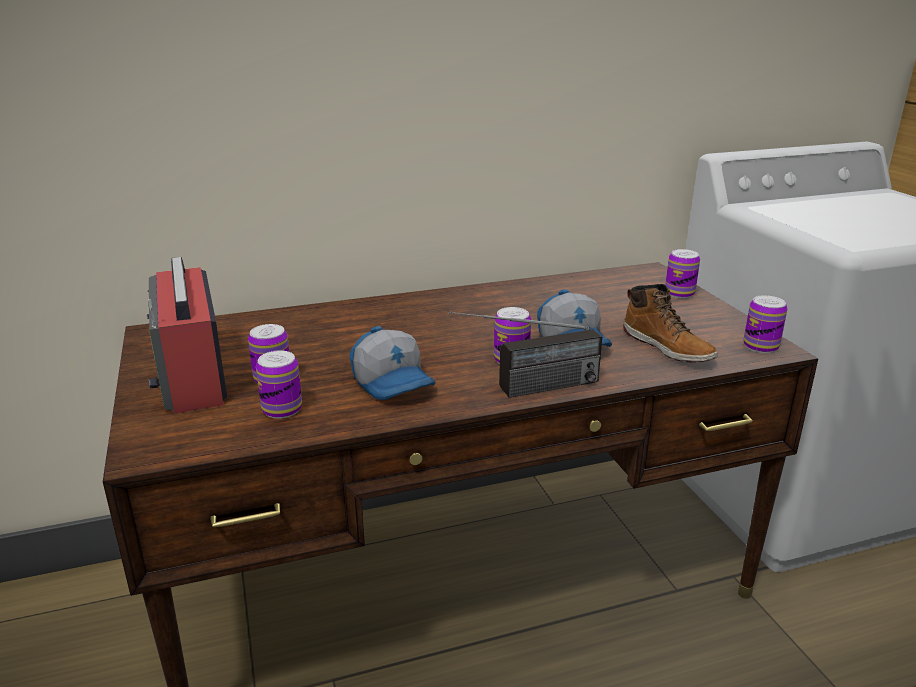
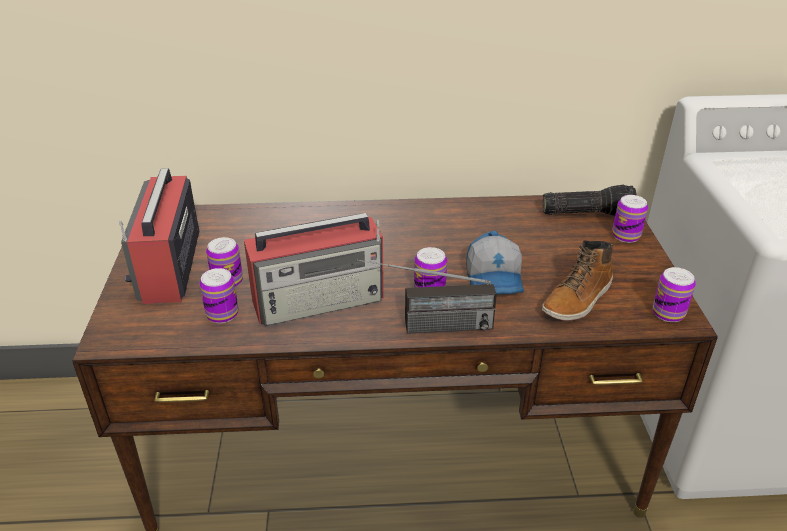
camera: 15 degrees right, 10 degrees up
cap [350,326,436,400] -> radio [244,213,384,326]
boot [623,284,718,362] -> boot turned 60 degrees clockwise [542,240,613,321]
none -> flashlight [543,185,637,216]

